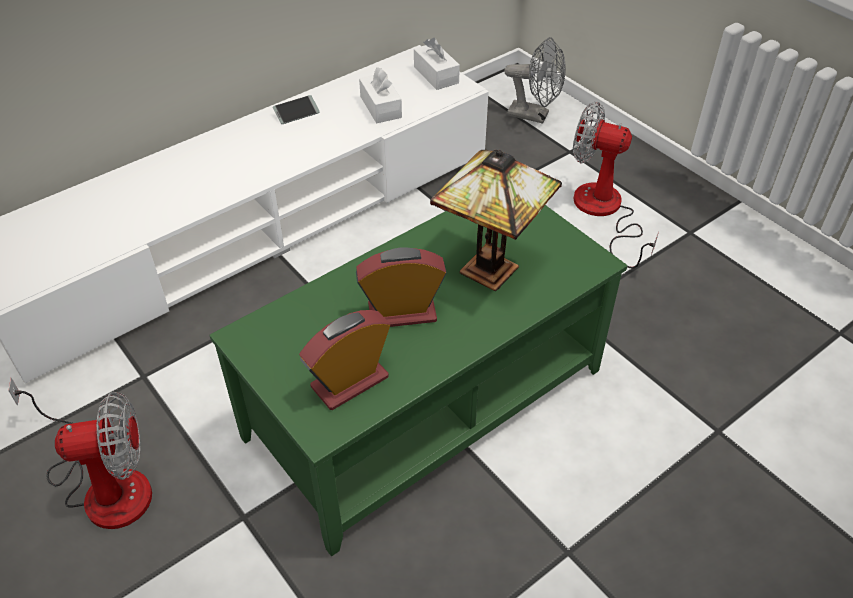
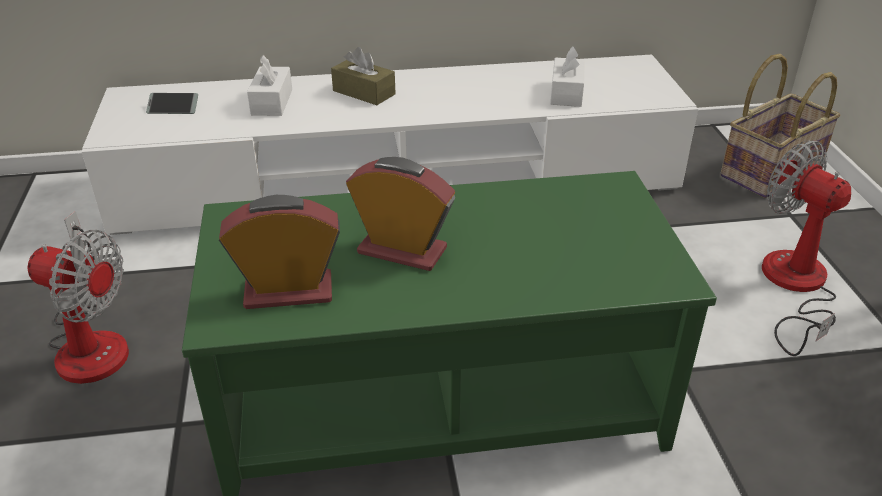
camera: 30 degrees right, 10 degrees down
phone [273,95,320,124] -> phone moved to [146,93,198,114]
white tissue box [414,37,460,90] -> white tissue box moved to [247,55,292,116]
table lamp [430,150,562,291] -> none
grey fan [504,37,566,124] -> basket [720,54,841,198]
none -> brown tissue box [331,47,396,105]

